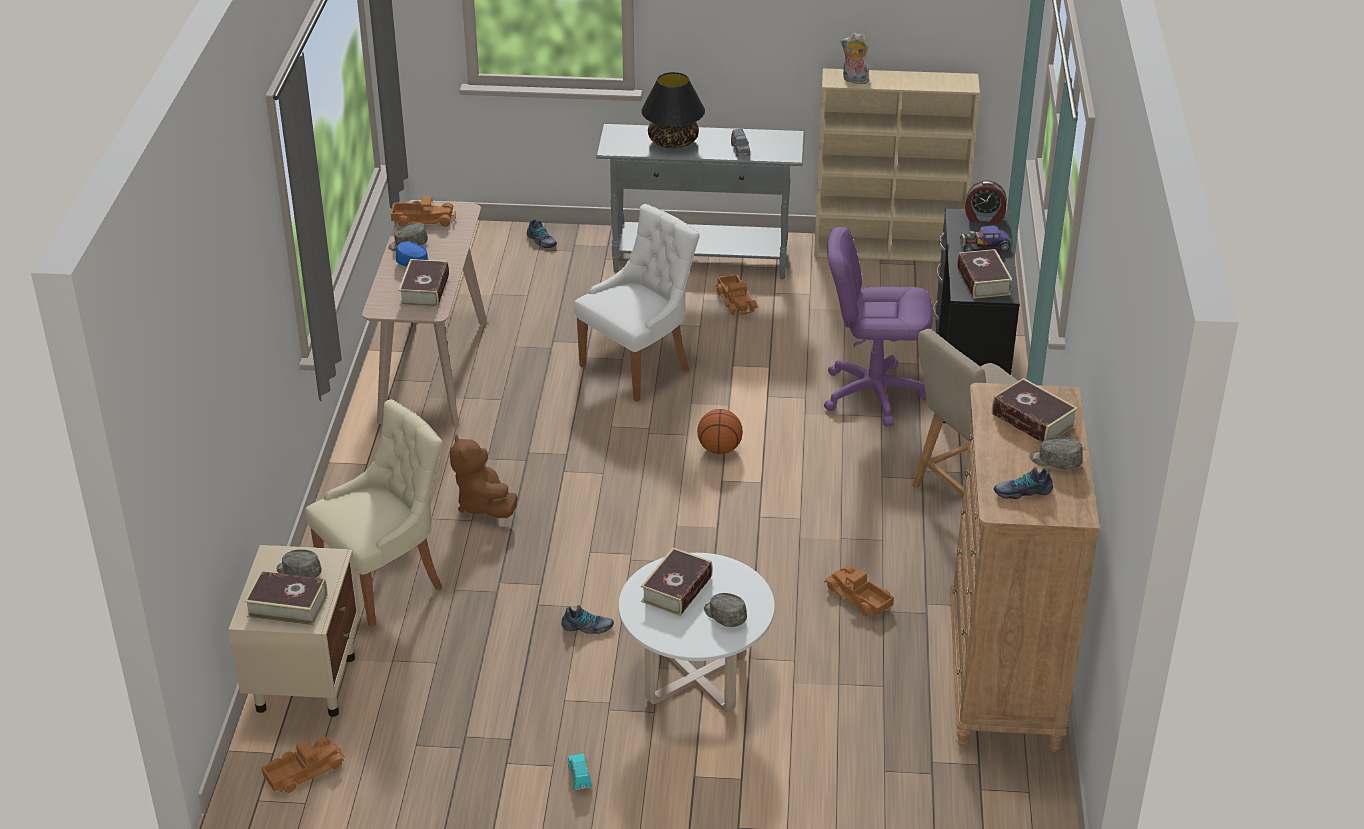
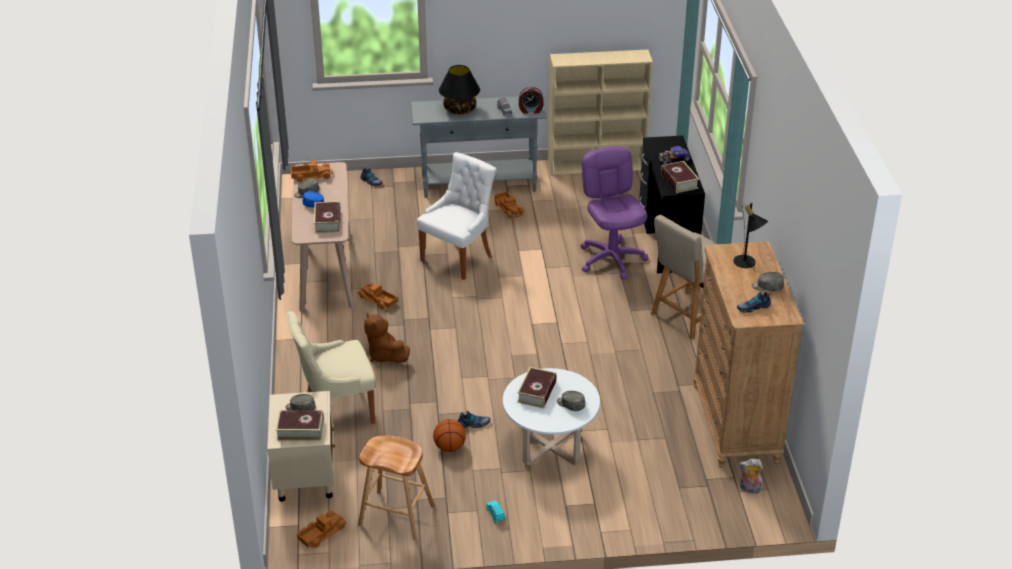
camera: 10 degrees left, 0 degrees up
beige chair [305,399,442,627] -> beige chair turned 150 degrees counterclockwise [287,311,376,424]
basketball [697,409,743,454] -> basketball moved to [433,419,466,452]
purple office chair [824,227,933,427] -> purple office chair turned 75 degrees clockwise [581,146,648,279]
toy truck [824,566,894,616] -> toy truck moved to [357,283,398,309]
plush toy [841,33,869,84] -> plush toy moved to [739,458,763,494]
alarm clock [965,180,1007,225] -> alarm clock moved to [519,87,544,113]
book [992,378,1078,443] -> black table lamp [733,203,768,268]
none -> brown stool [358,436,435,541]

